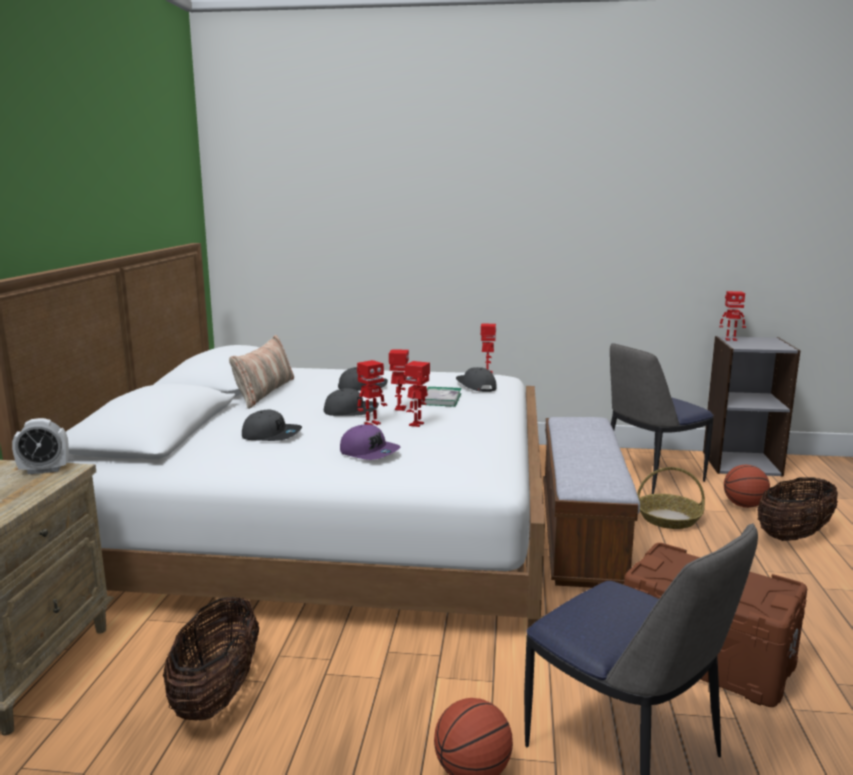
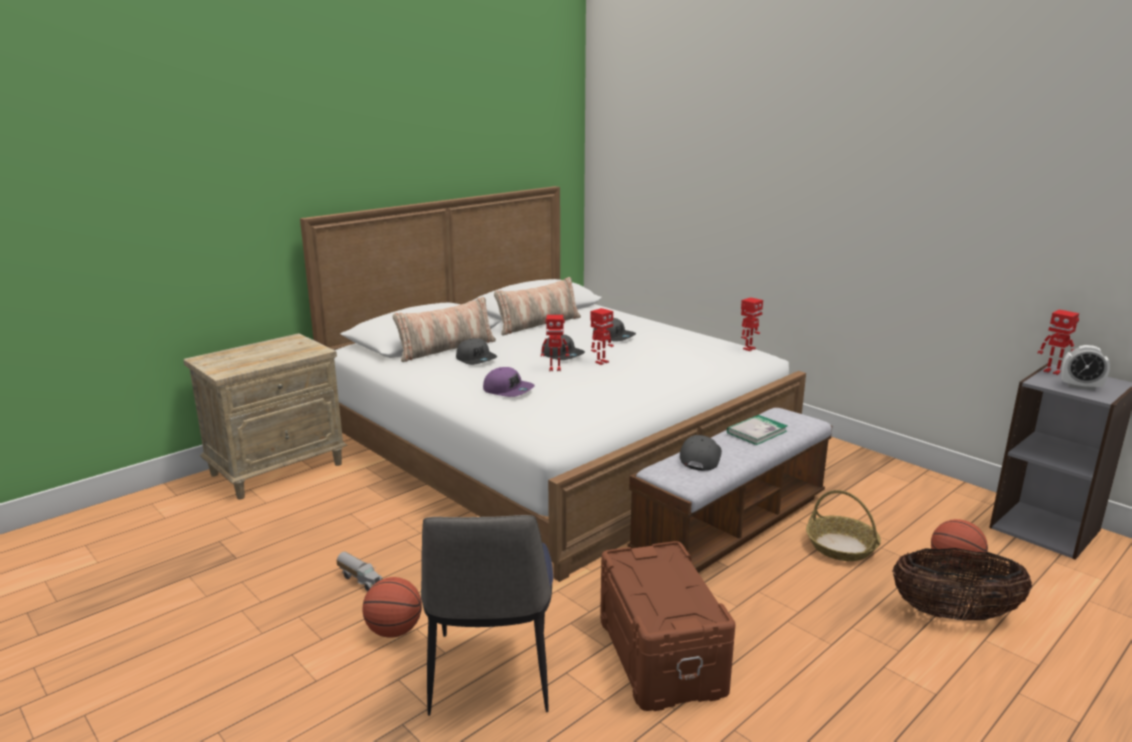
camera: 40 degrees right, 5 degrees up
alarm clock [12,418,69,475] -> alarm clock moved to [1062,345,1110,391]
basket [163,596,259,721] -> none
purple cap [340,424,400,460] -> purple cap turned 45 degrees counterclockwise [483,367,535,397]
toy robot [405,361,430,427] -> none
book [421,387,461,407] -> book moved to [727,415,787,445]
grey cap [456,367,497,392] -> grey cap moved to [680,435,722,471]
chair [610,343,714,494] -> none
none -> toy truck [337,551,383,591]
none -> pillow [392,297,496,362]

